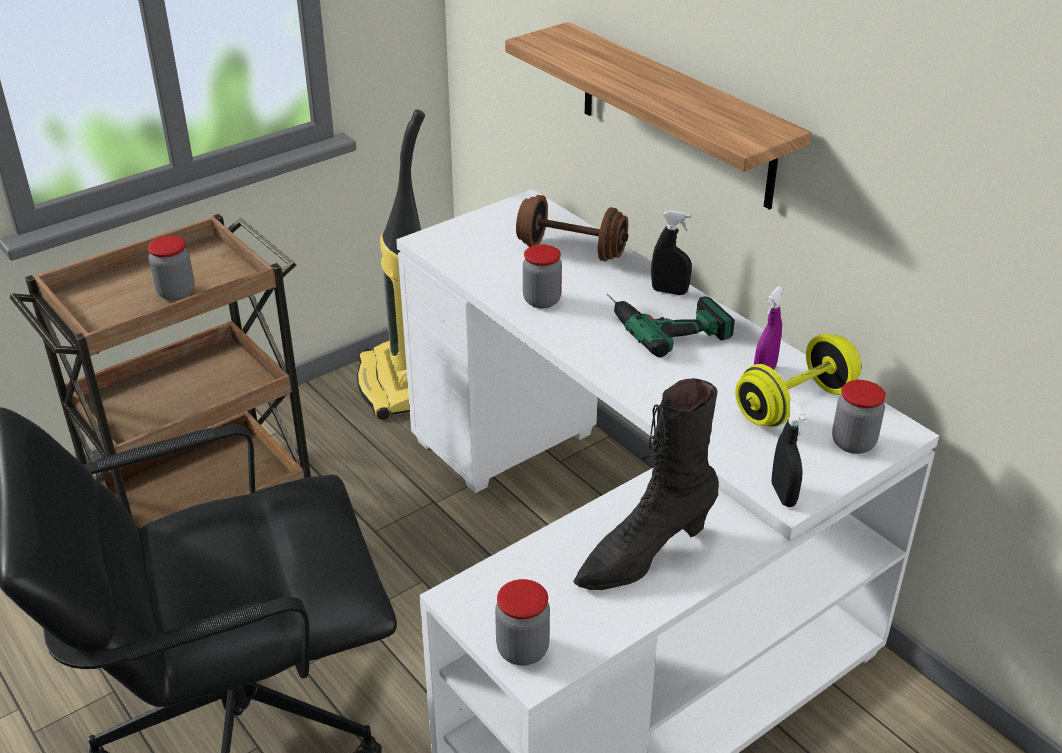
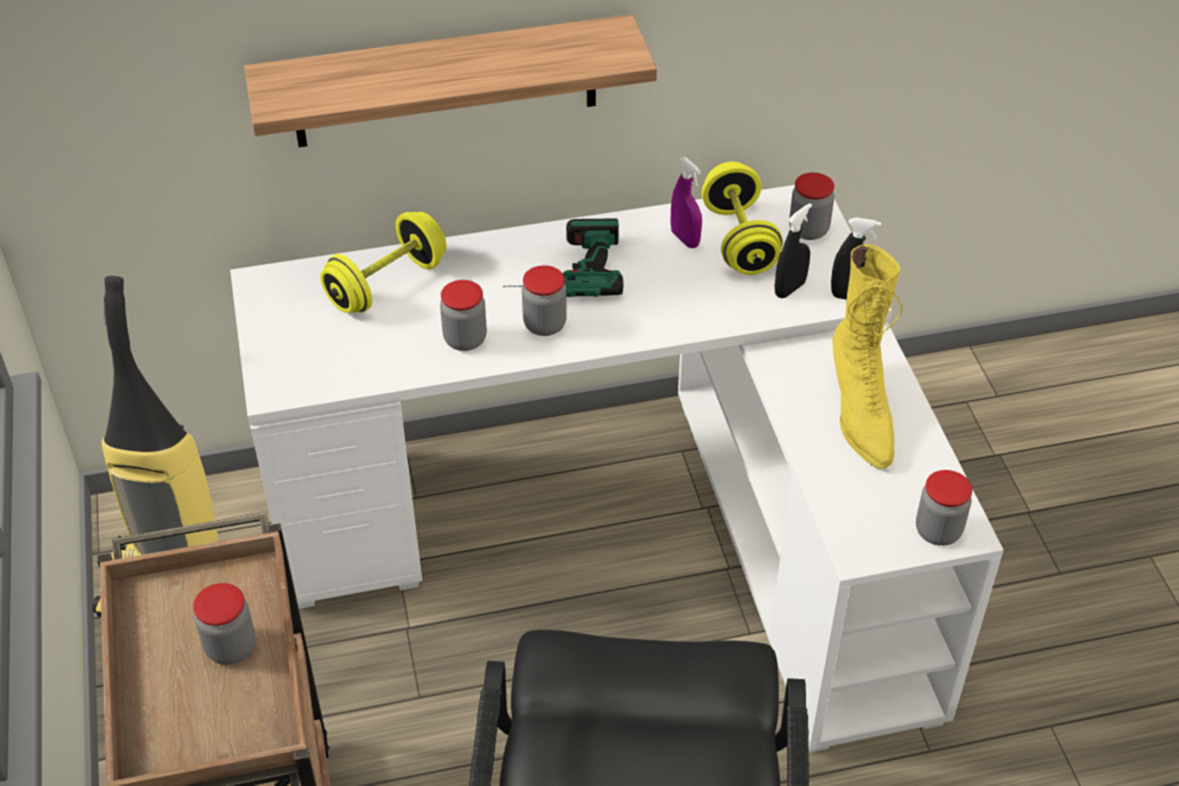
camera: 65 degrees left, 10 degrees up
brown dumbbell [516,195,628,261] -> yellow dumbbell [320,212,446,313]
black boot [573,378,719,590] -> yellow boot [833,244,902,469]
black spray bottle [651,210,692,295] -> black spray bottle moved to [775,203,812,298]
none -> jar [522,266,567,336]

